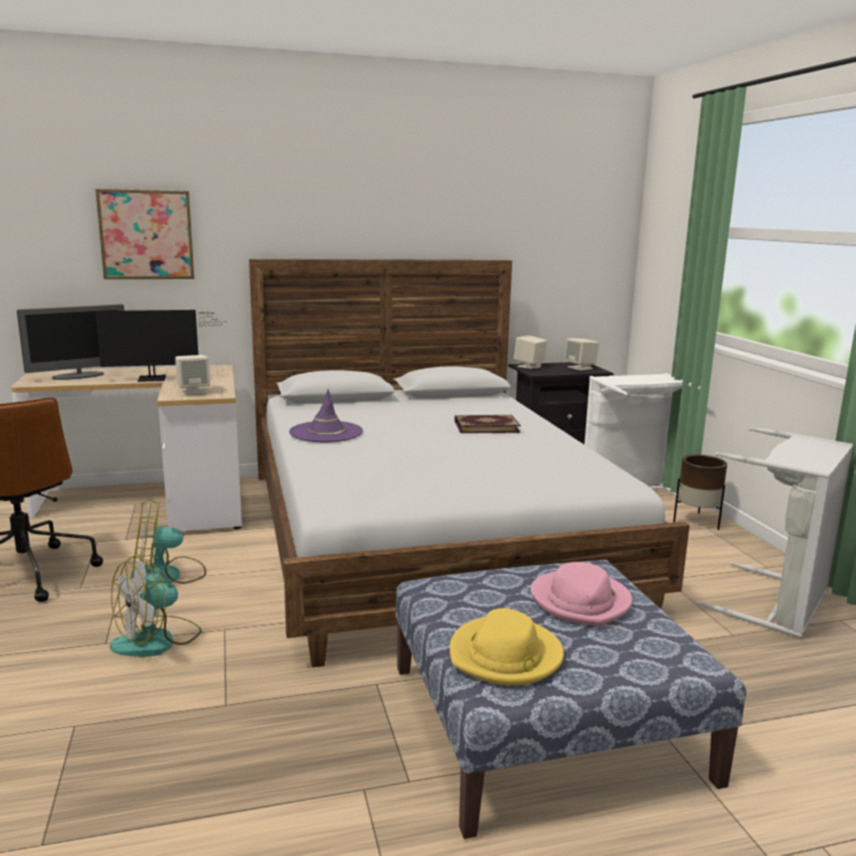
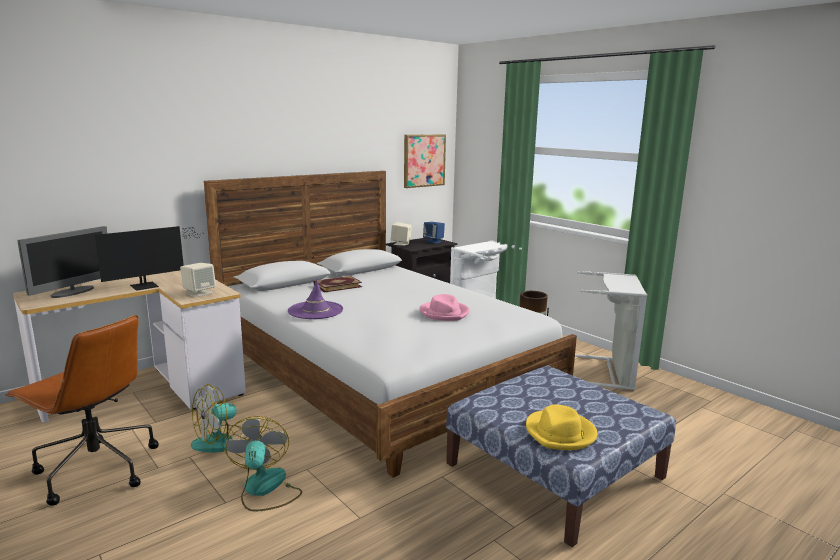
camera: 25 degrees left, 0 degrees up
picture [95,189,194,279] -> picture moved to [404,134,446,188]
fan [110,555,202,657] -> fan turned 150 degrees clockwise [223,416,302,512]
book [455,415,521,433] -> book moved to [314,276,362,293]
pink hat [531,562,633,626] -> pink hat moved to [419,294,470,321]
beige speaker [564,338,599,371] -> blue speaker [423,222,445,244]

